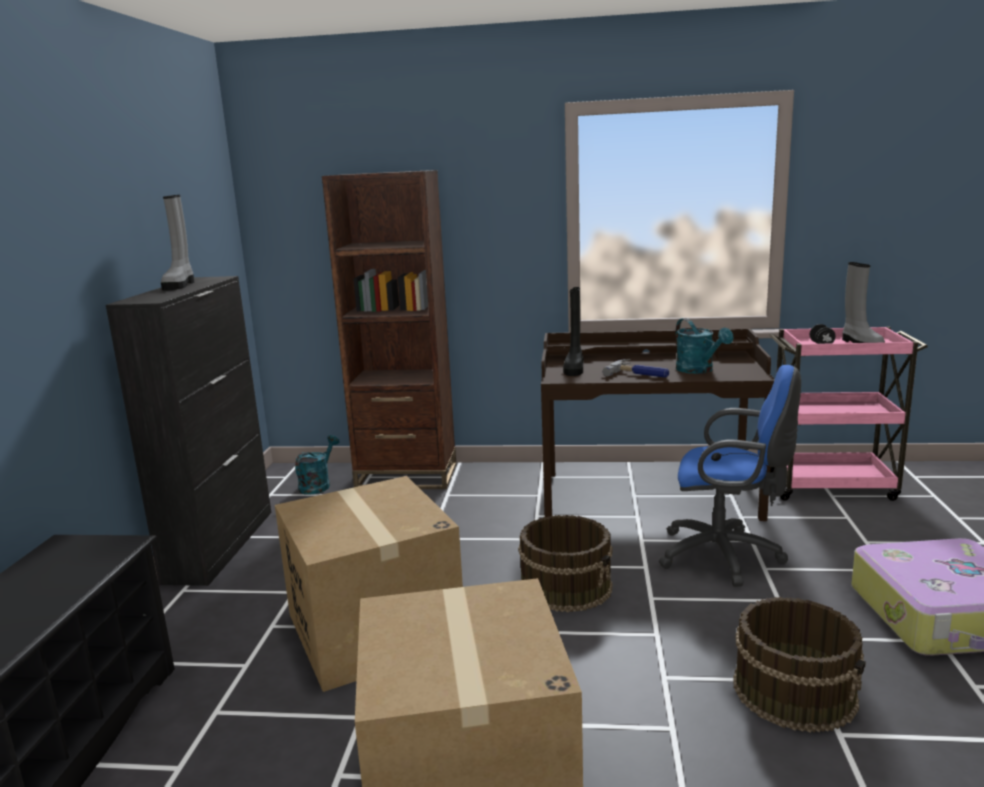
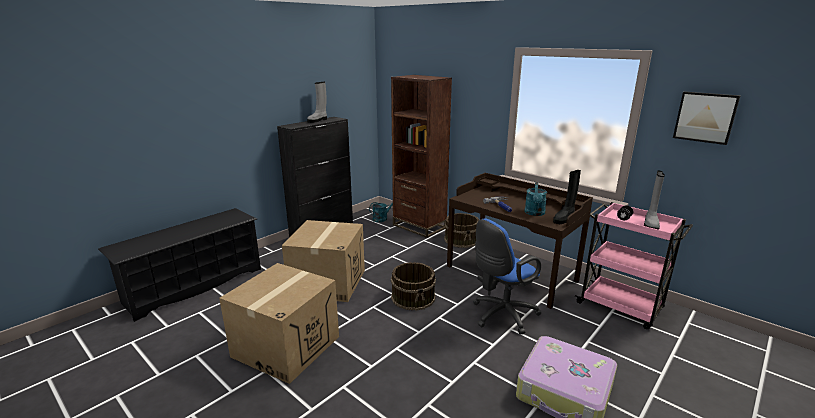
camera: 35 degrees right, 5 degrees up
black boot [563,287,583,376] -> black boot moved to [553,170,581,224]
blue office chair [659,365,801,587] -> blue office chair turned 90 degrees clockwise [473,219,541,335]
brown bucket [733,597,866,733] -> brown bucket moved to [444,213,479,248]
none -> picture [673,91,741,145]

